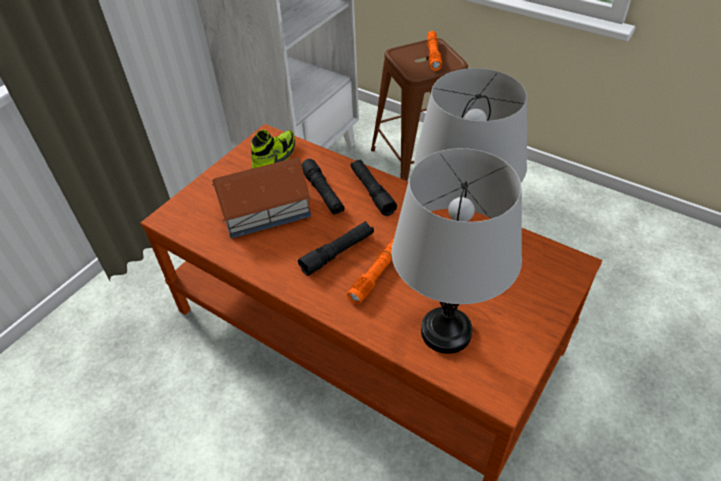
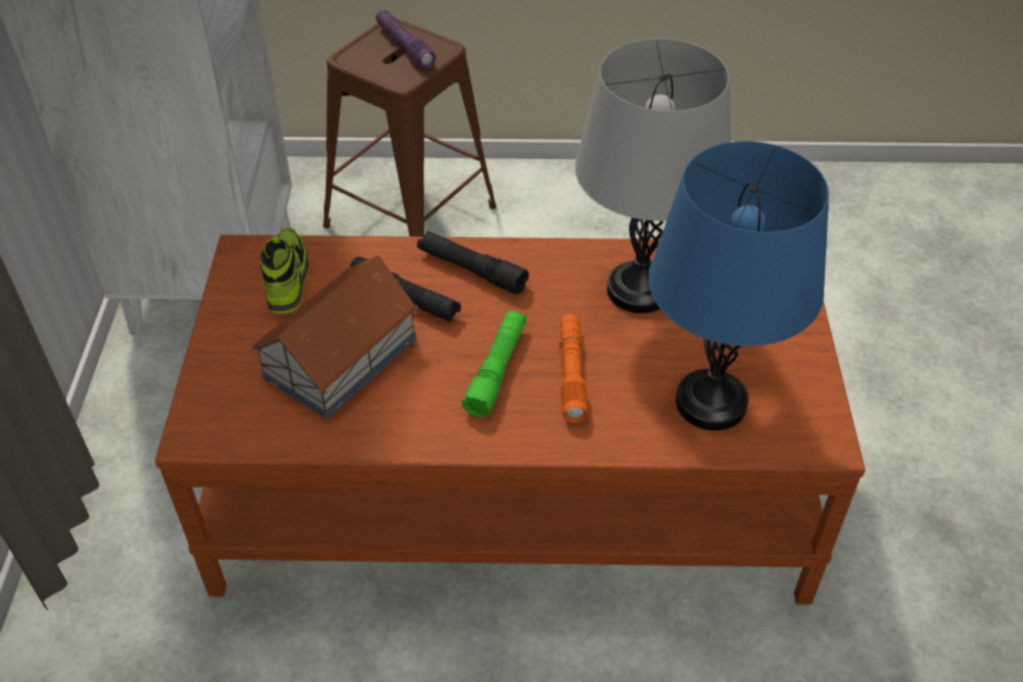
camera: 35 degrees left, 0 degrees up
black flashlight [298,221,374,276] -> green flashlight [462,310,527,418]
grey table lamp [391,148,522,354] -> blue table lamp [648,141,829,431]
orange flashlight [427,31,442,71] -> purple flashlight [376,9,436,68]

